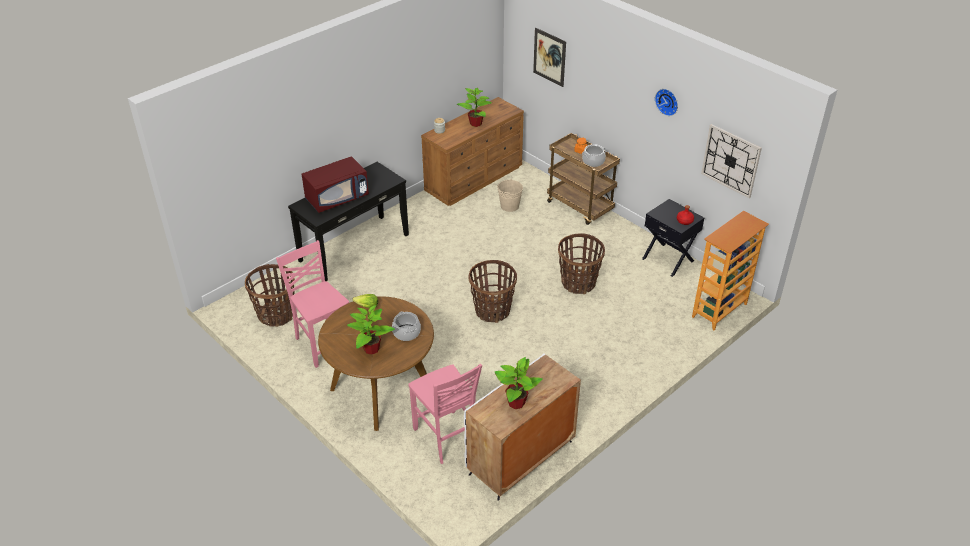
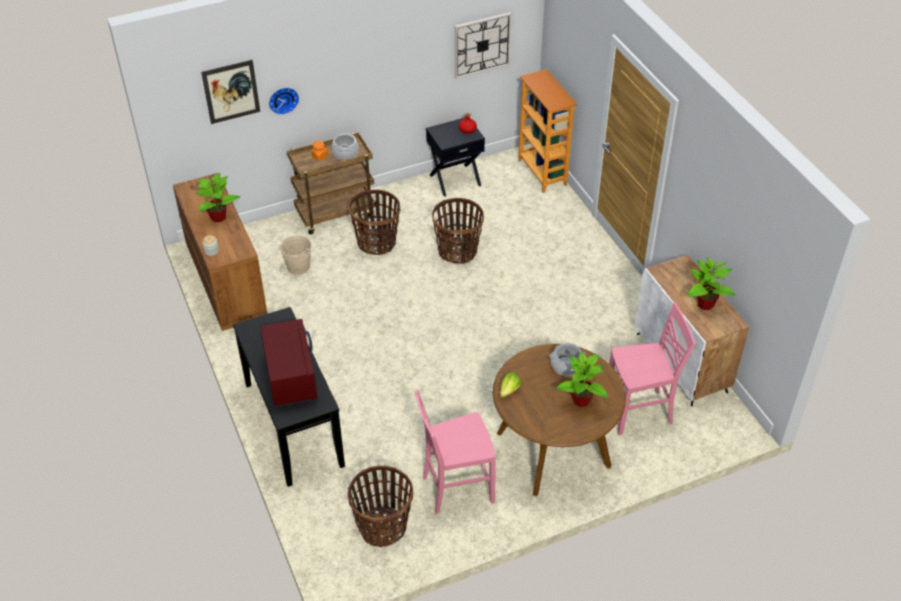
camera: 70 degrees left, 5 degrees up
basket [468,260,517,323] -> basket moved to [349,190,400,255]
wall clock [655,89,678,116] -> wall clock moved to [269,87,299,115]

